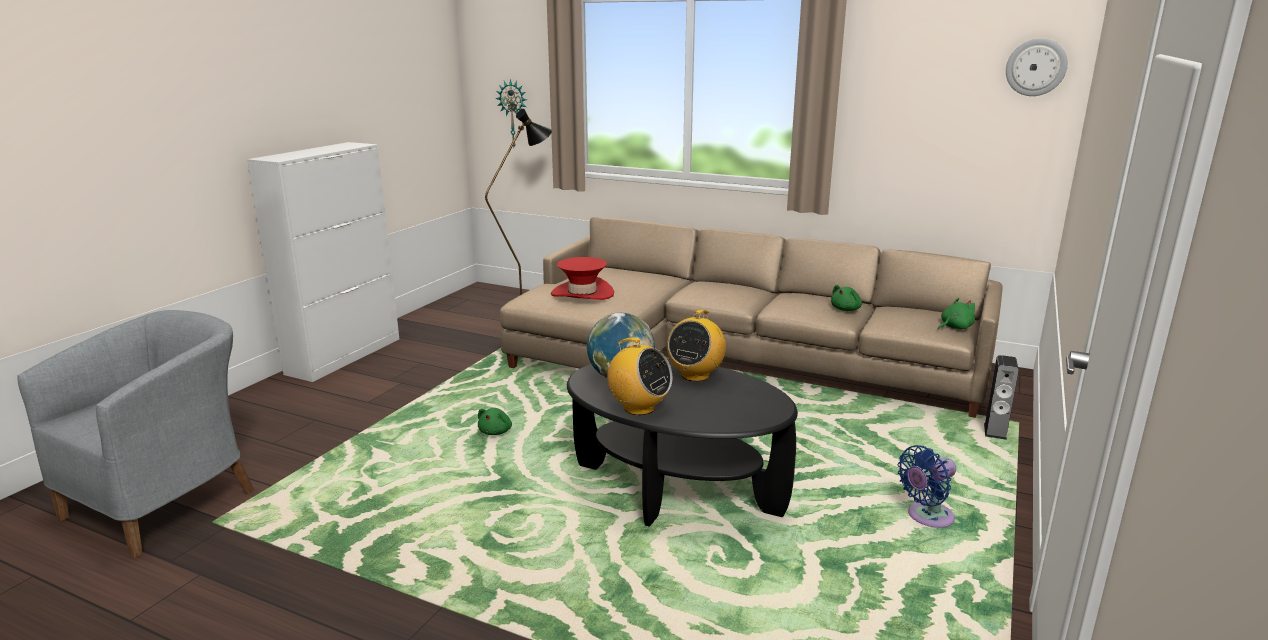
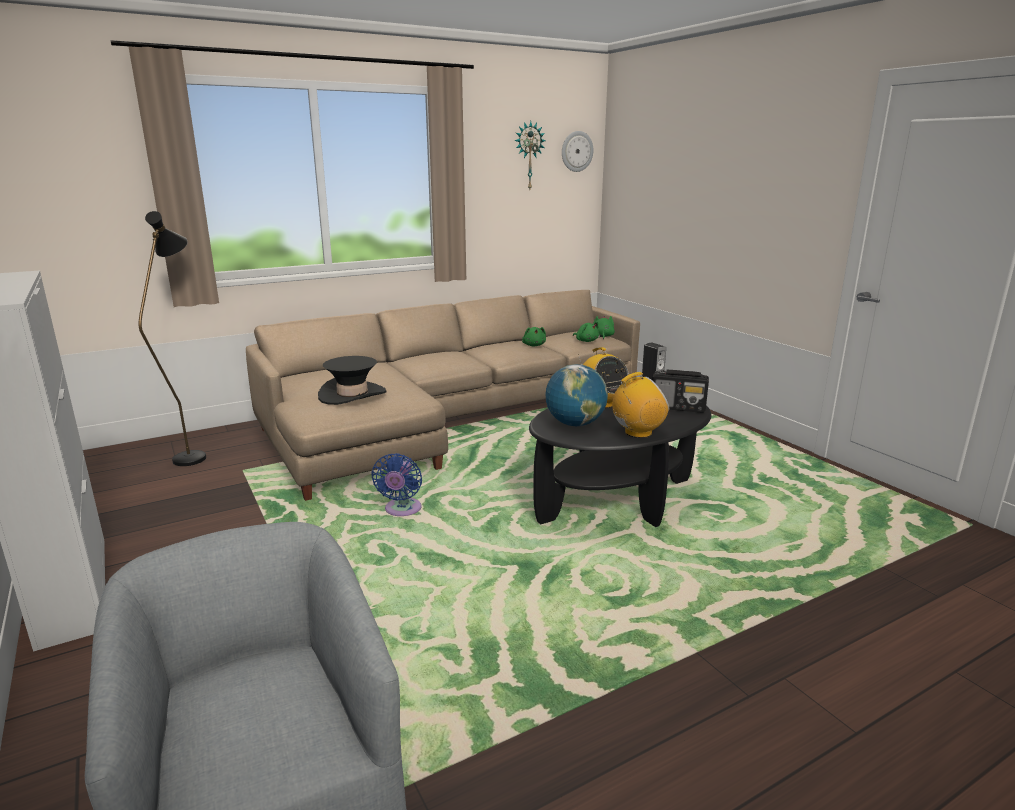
camera: 55 degrees left, 0 degrees up
green plush toy [478,408,512,435] -> green plush toy moved to [573,322,599,342]
wall clock [496,79,527,148] -> wall clock moved to [514,121,546,189]
red hat [551,257,614,300] -> black hat [318,356,386,405]
blue fan [898,445,956,528] -> blue fan moved to [371,453,422,516]
none -> radio [652,370,709,413]

